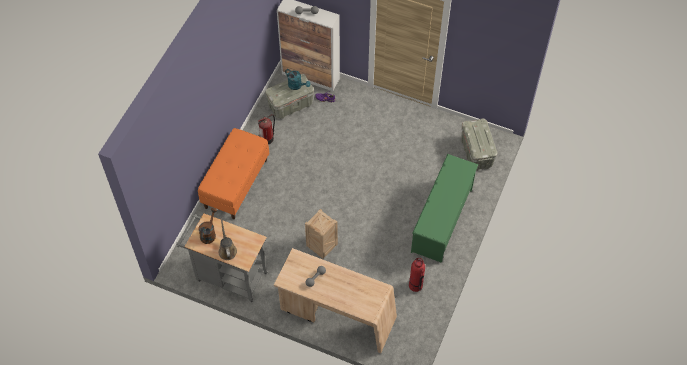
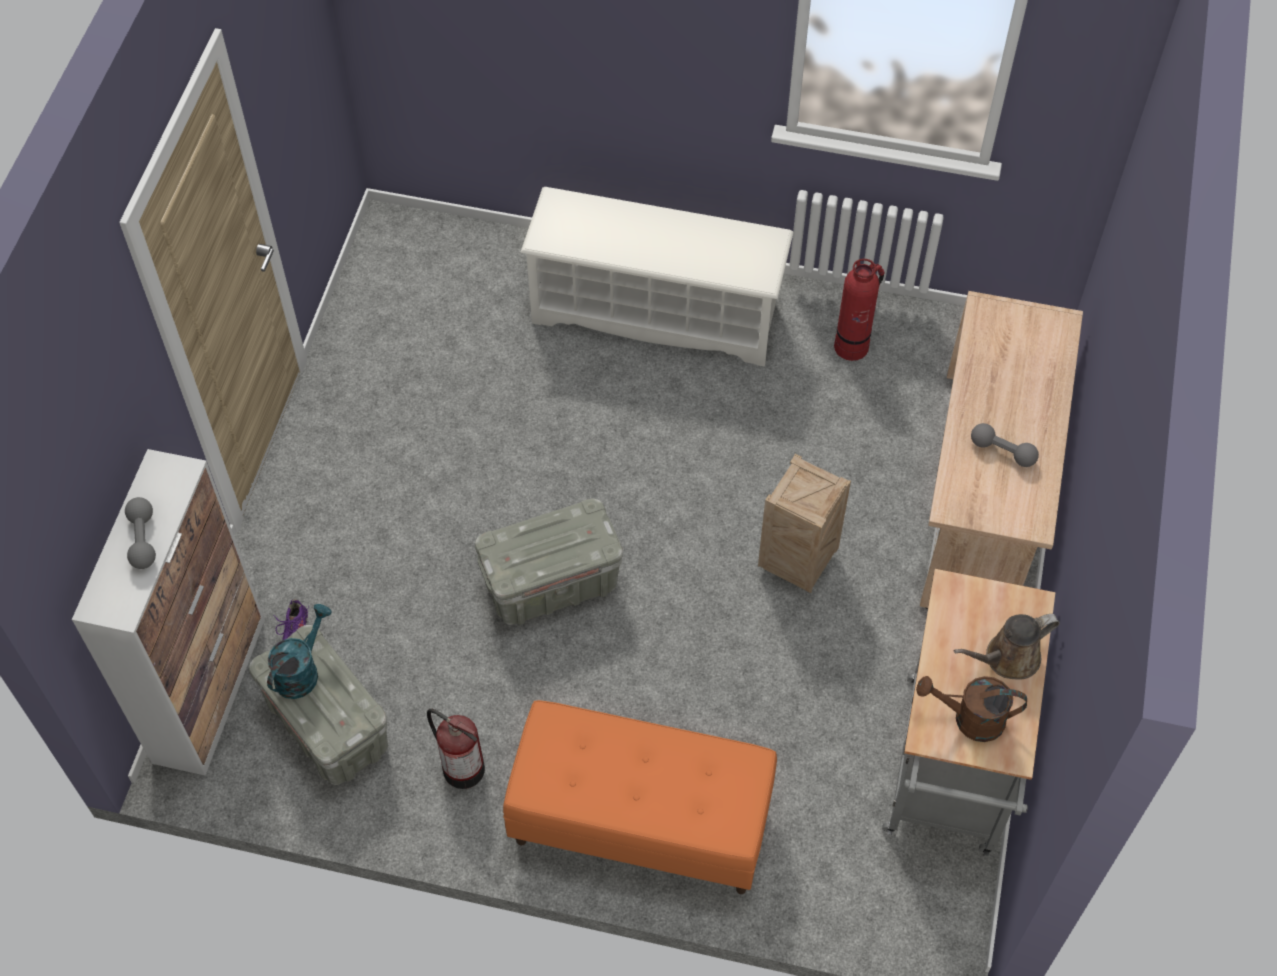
camera: 100 degrees left, 0 degrees up
green shoe rack [411,154,478,263] -> white shoe rack [520,187,794,367]
grey storage box [461,119,497,171] -> grey storage box moved to [475,499,623,625]

